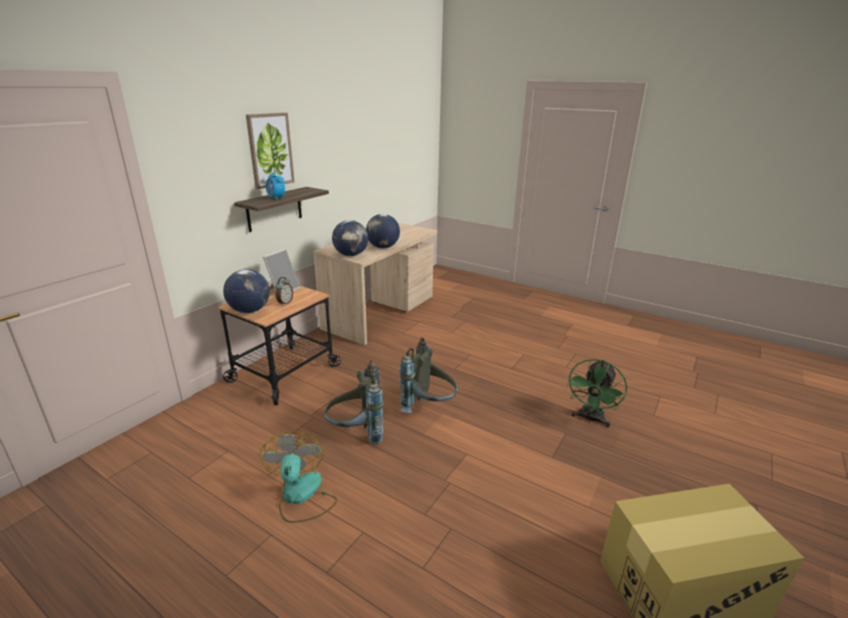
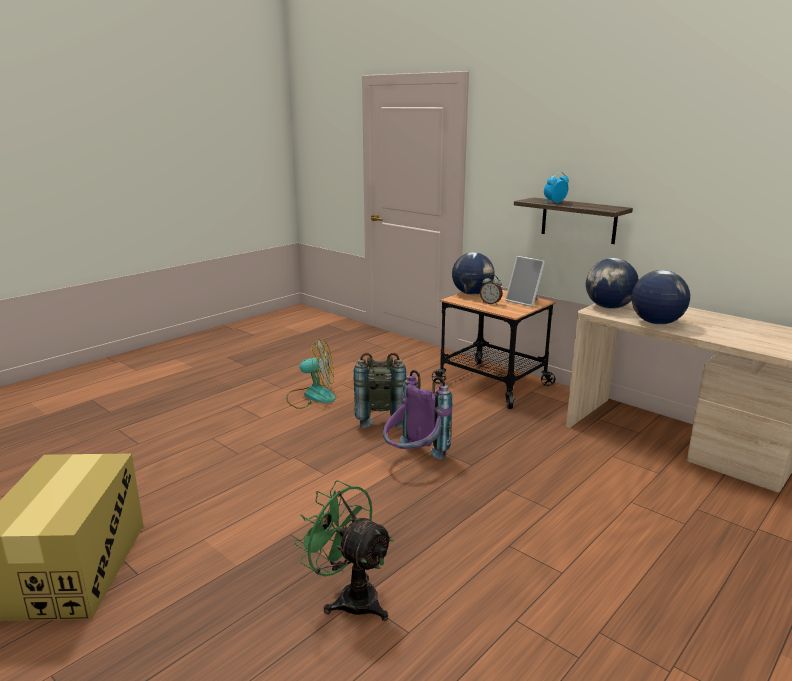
camera: 100 degrees right, 5 degrees down
picture [246,113,295,189] -> none
grey backpack [399,337,458,413] -> purple backpack [383,370,452,459]

